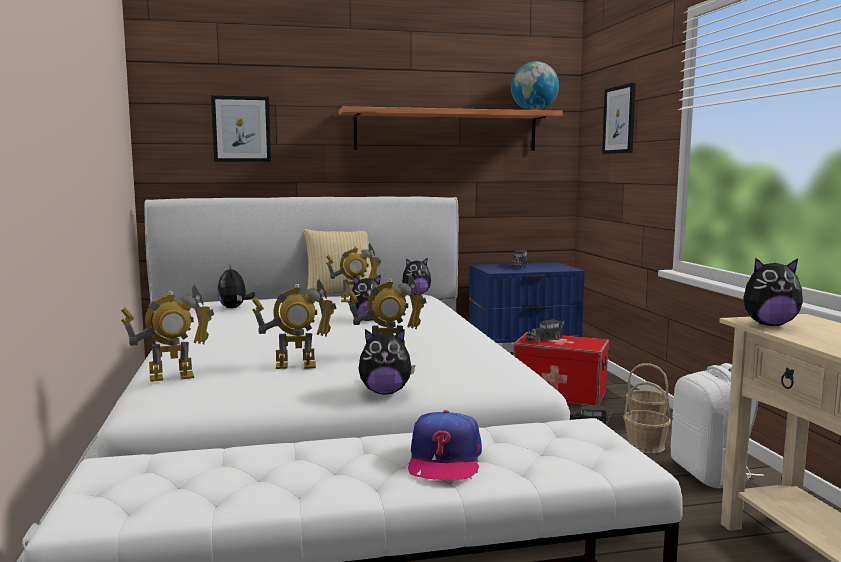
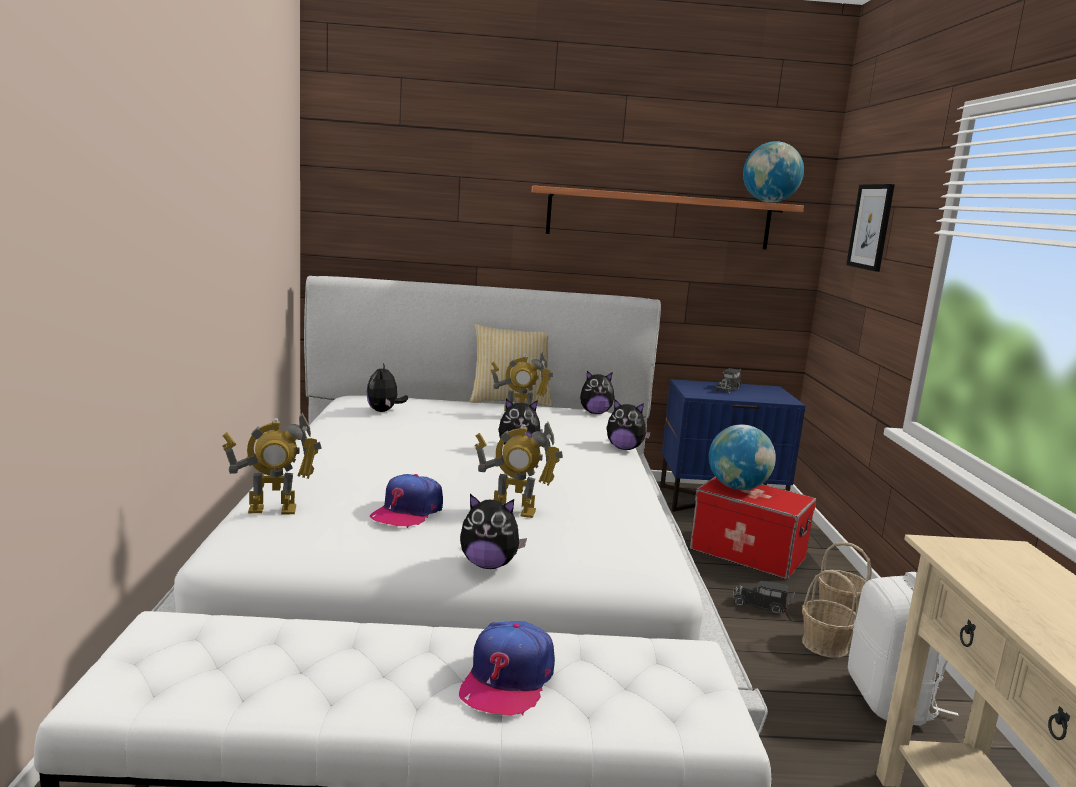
camera: 10 degrees right, 5 degrees up
picture [211,96,271,162] -> none
toy robot [252,279,337,369] -> cap [370,474,443,528]
toy truck [526,319,564,343] -> globe [709,424,776,490]
plush toy [743,258,803,326] -> plush toy moved to [607,399,651,450]

